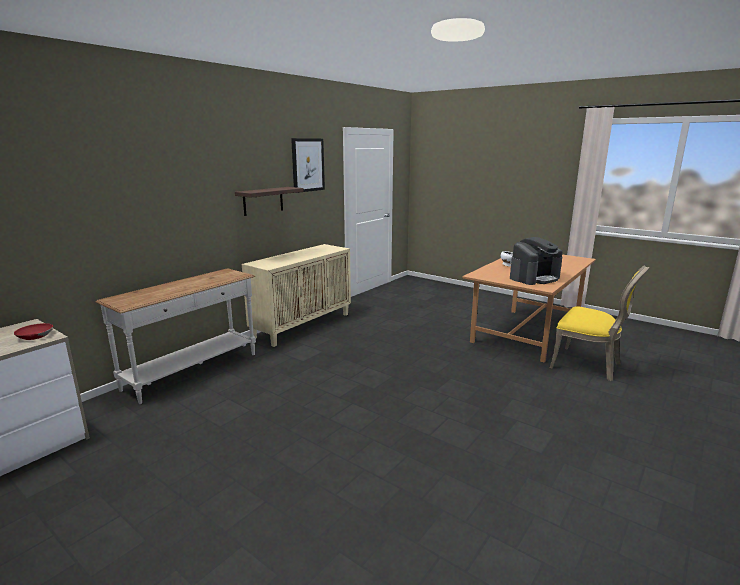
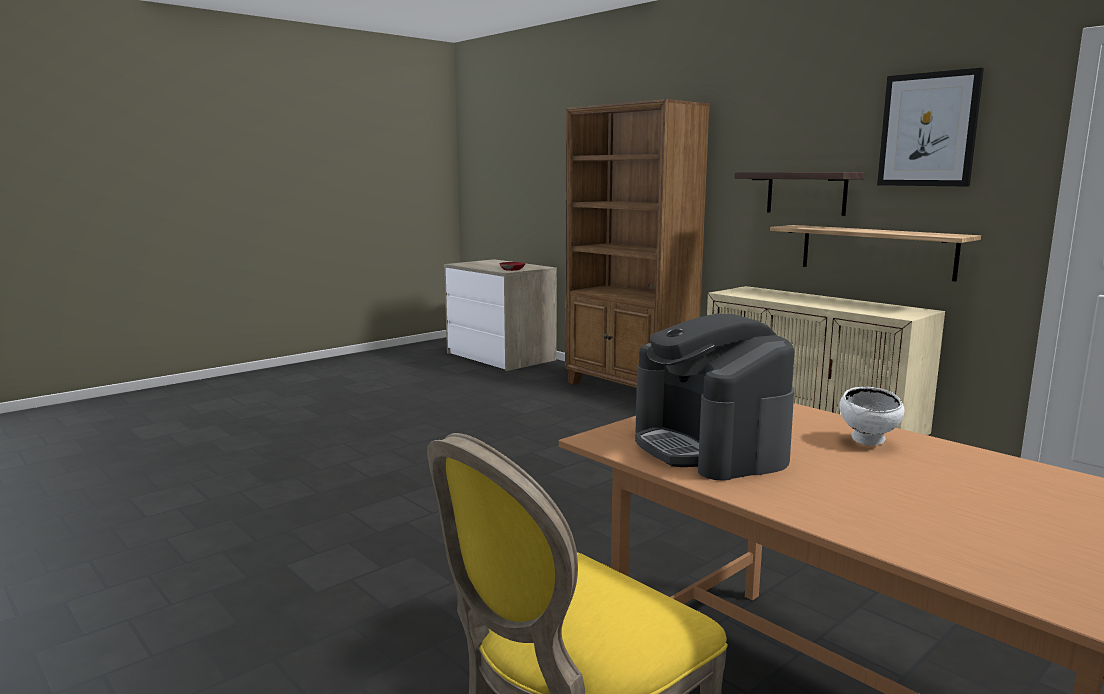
camera: 100 degrees right, 5 degrees down
white console table [96,268,256,404] -> brown bookcase [565,99,710,388]
none -> shelf [770,225,981,281]

